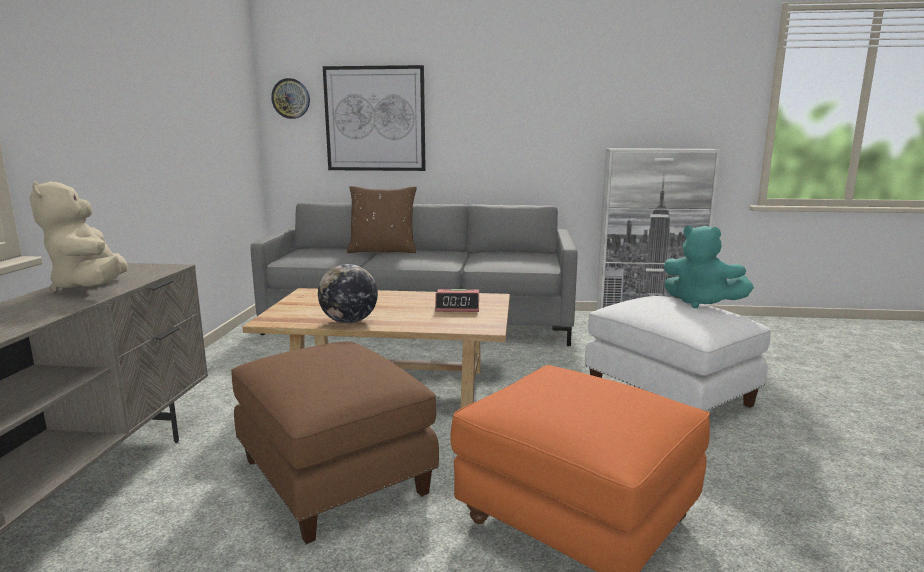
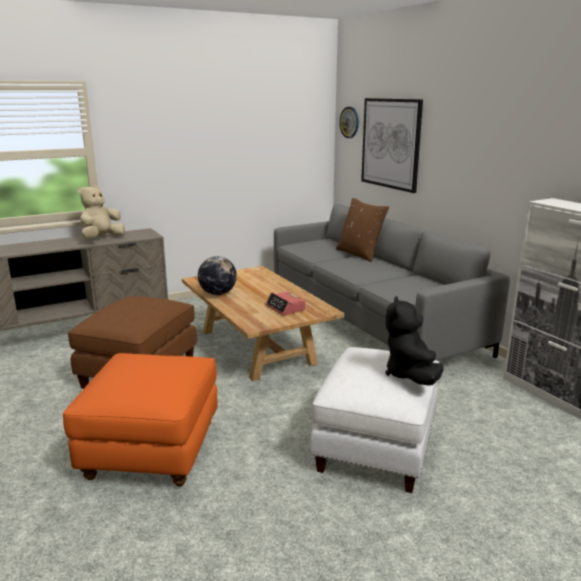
camera: 55 degrees right, 5 degrees up
turquoise plush toy [664,226,754,308] -> black plush toy [385,296,443,385]

